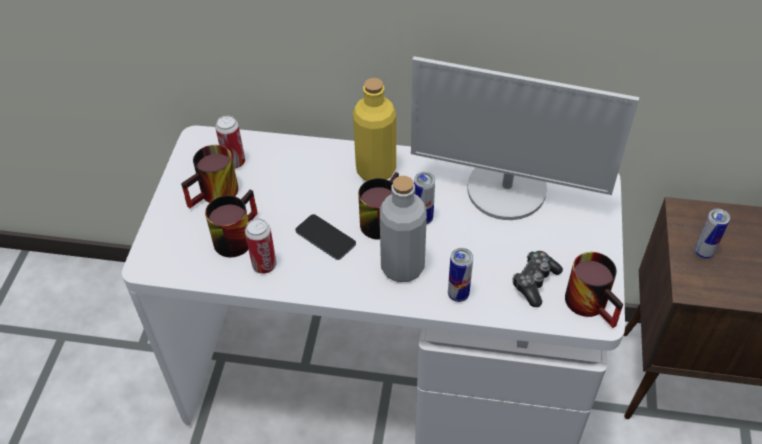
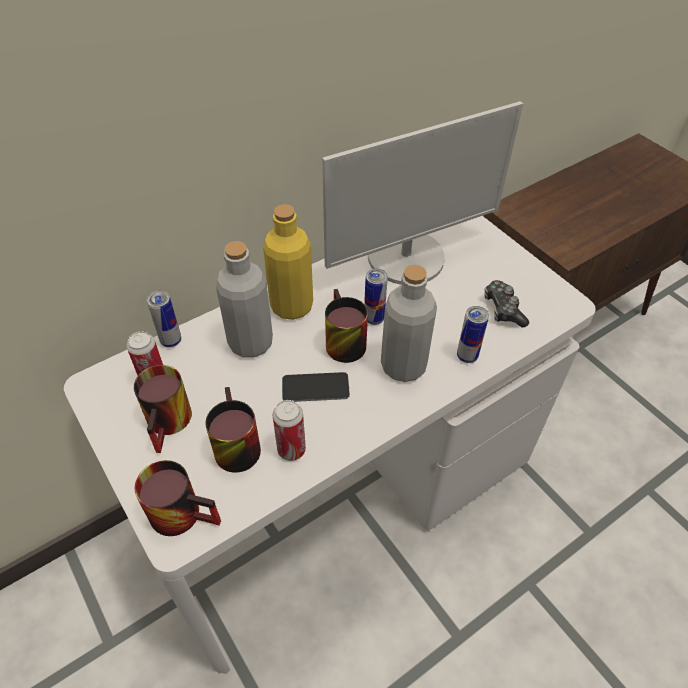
camera: 45 degrees left, 0 degrees up
mug [565,252,623,328] -> mug moved to [135,460,221,536]
can [694,209,730,259] -> can moved to [147,290,181,347]
none -> grey bottle [216,241,273,358]

